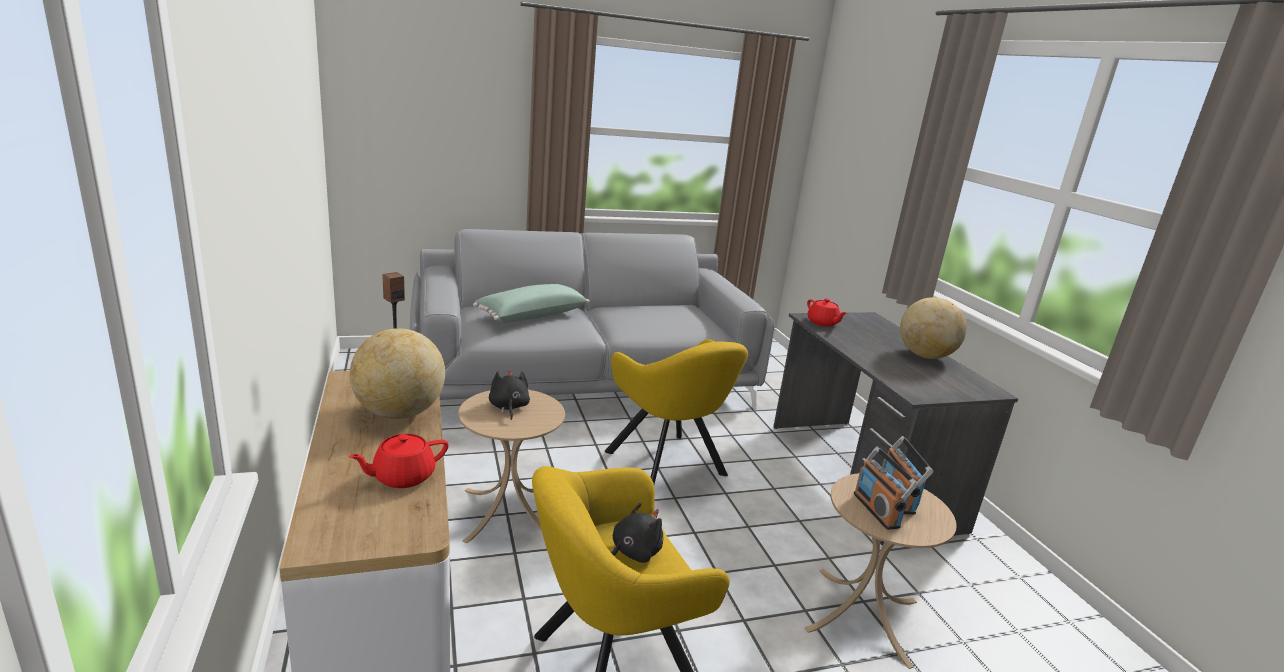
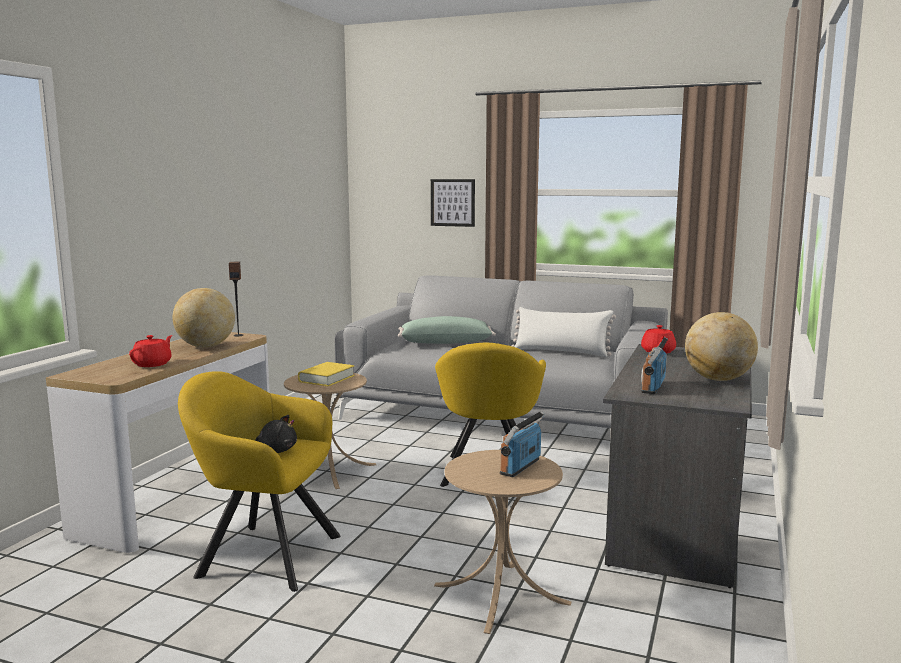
camera: 40 degrees right, 10 degrees down
red teapot [348,434,449,488] -> red teapot turned 105 degrees clockwise [129,335,172,367]
black plush toy [489,369,530,420] -> yellow book [298,362,355,386]
radio [854,447,918,530] -> radio moved to [641,337,668,394]
none -> picture [431,179,475,227]
none -> white pillow [511,307,616,357]

